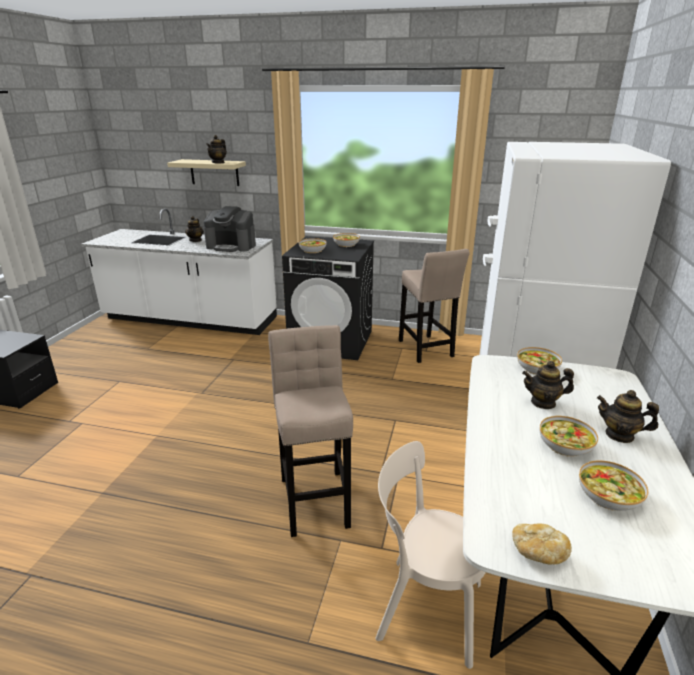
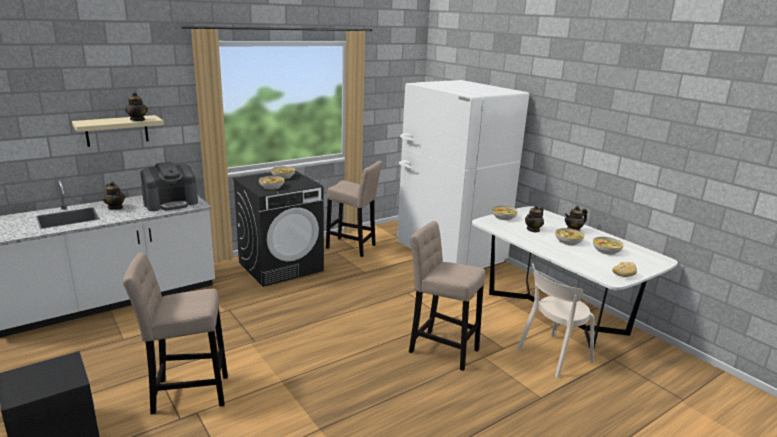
camera: 50 degrees left, 5 degrees down
none -> beige stool [123,252,228,414]

